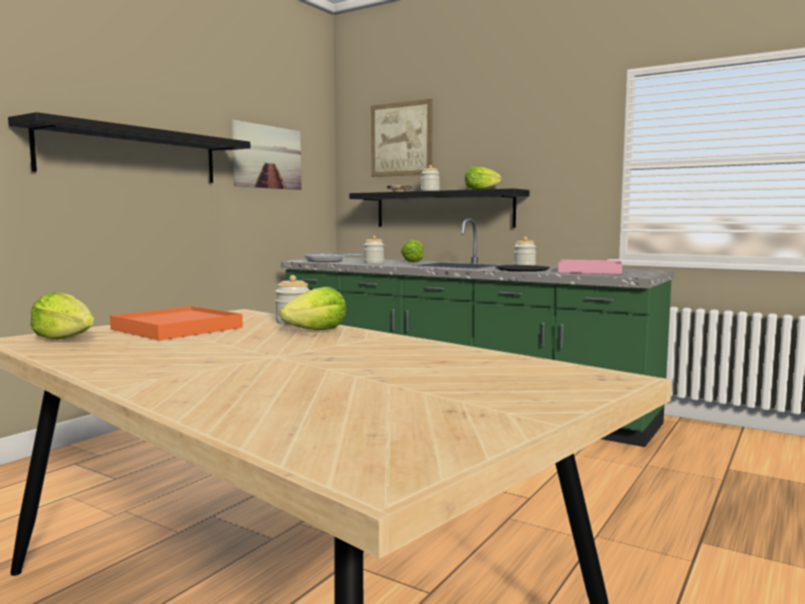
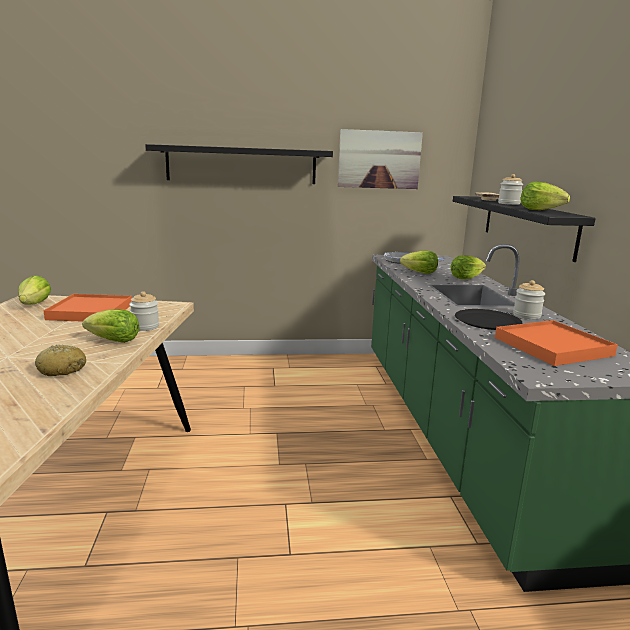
camera: 50 degrees right, 10 degrees up
jar [364,236,384,264] -> lettuce [400,251,438,274]
picture [371,99,433,177] -> none
pink tray [558,259,622,274] -> orange tray [495,320,618,366]
none -> bread [35,345,86,376]

